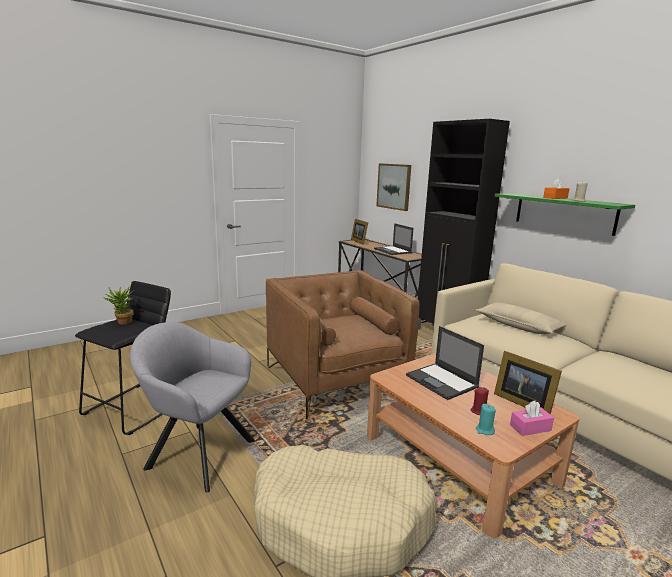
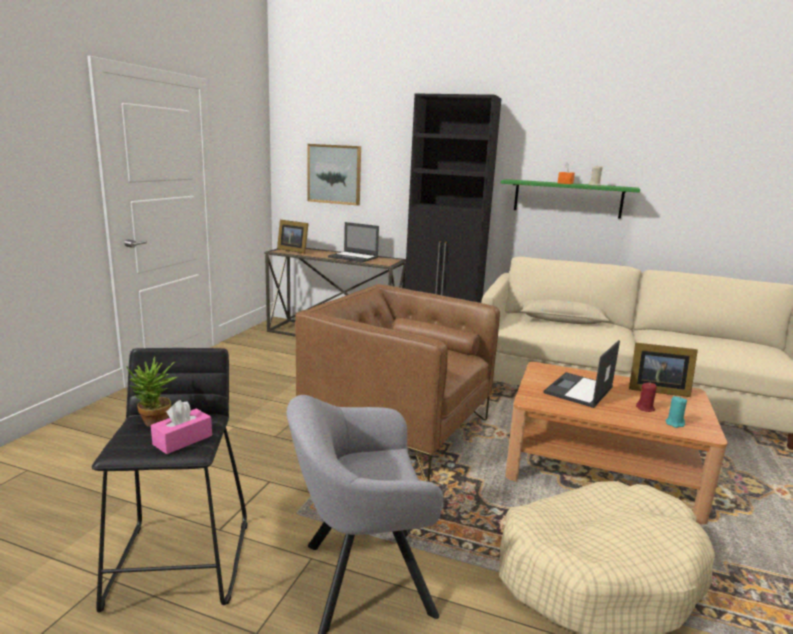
camera: 35 degrees left, 0 degrees up
laptop [406,326,484,400] -> laptop turned 105 degrees clockwise [543,340,620,408]
pink tissue box [510,401,554,436] -> pink tissue box moved to [151,400,212,454]

